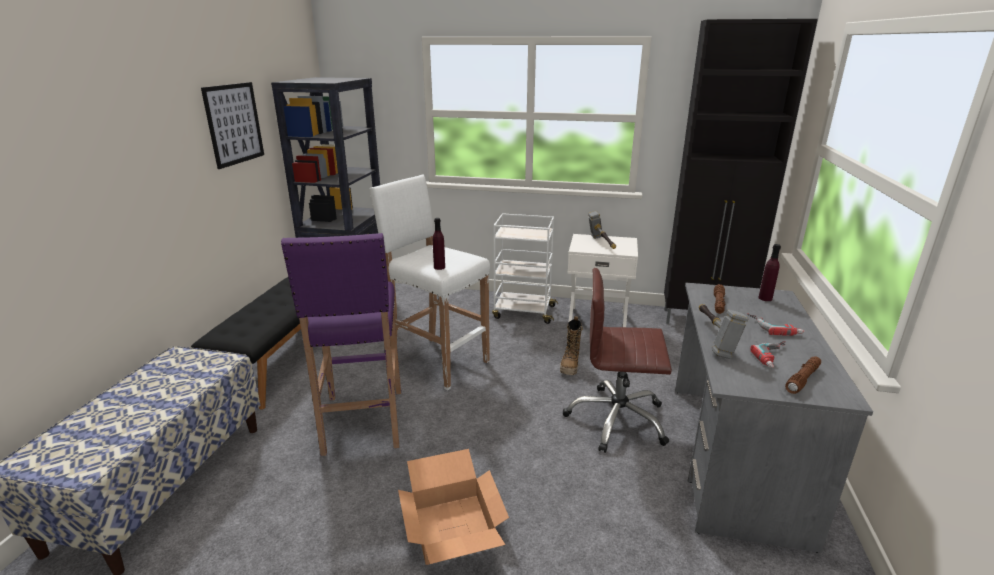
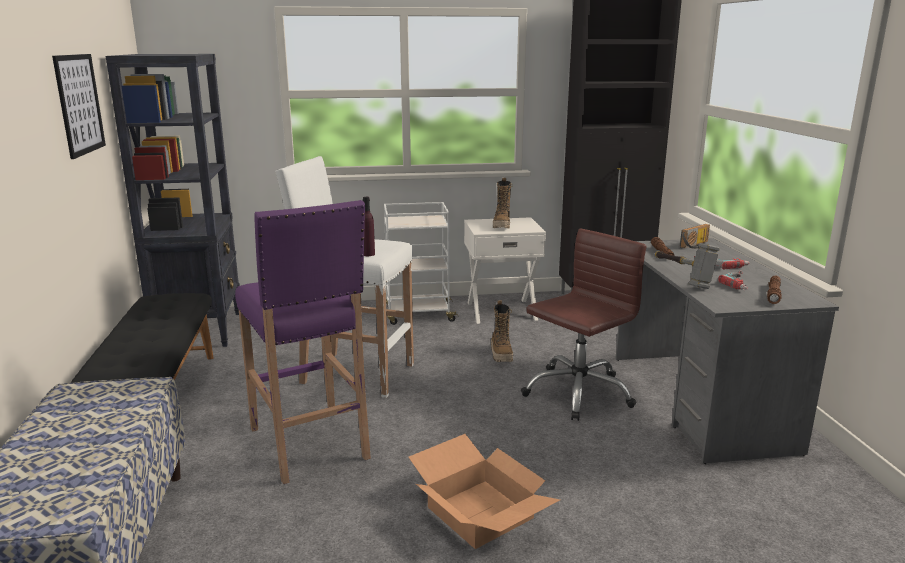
camera: 20 degrees left, 5 degrees down
brown office chair [563,268,672,453] -> brown office chair turned 150 degrees clockwise [521,228,646,421]
hammer [588,211,616,249] -> boot [493,178,512,228]
purple bottle [758,244,781,301] -> radio [680,224,710,249]

